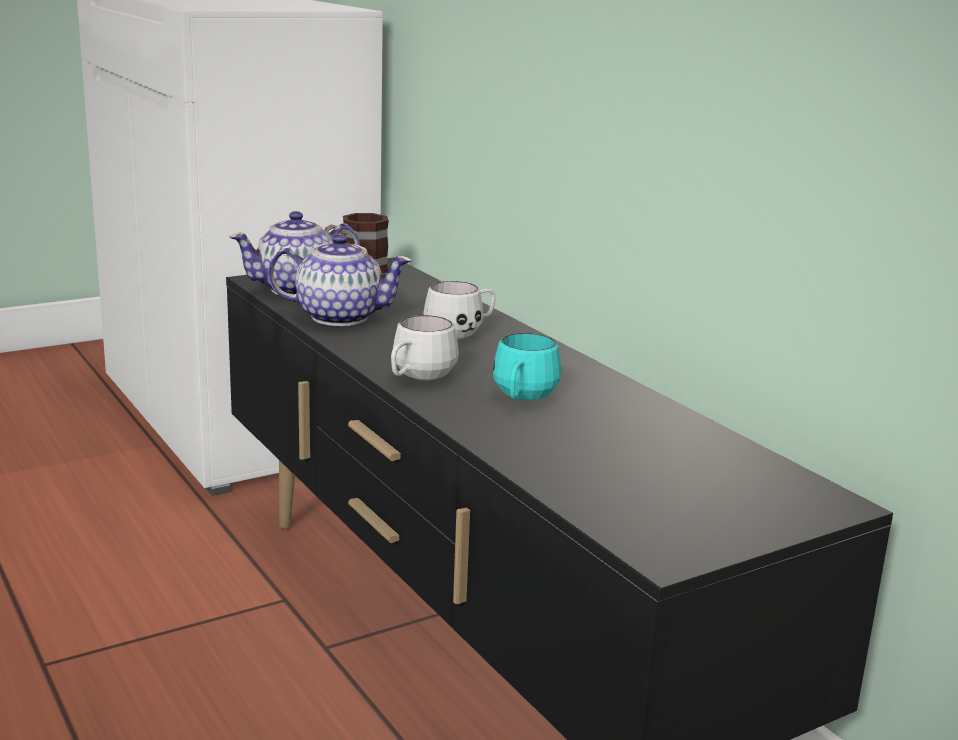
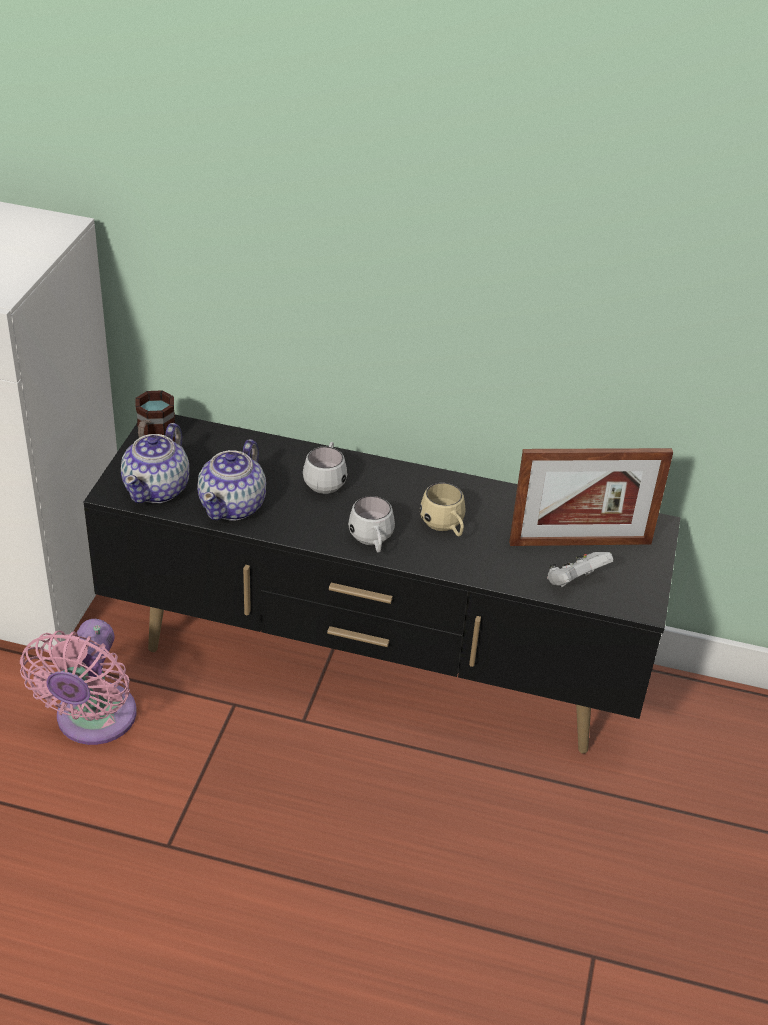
camera: 45 degrees left, 20 degrees up
teapot [268,234,412,326] -> teapot turned 150 degrees clockwise [197,439,266,521]
turquoise mug [493,333,562,401] -> beige mug [420,483,466,536]
none -> pink fan [20,619,137,745]
none -> picture frame [509,448,673,546]
none -> white game controller [547,552,613,587]

